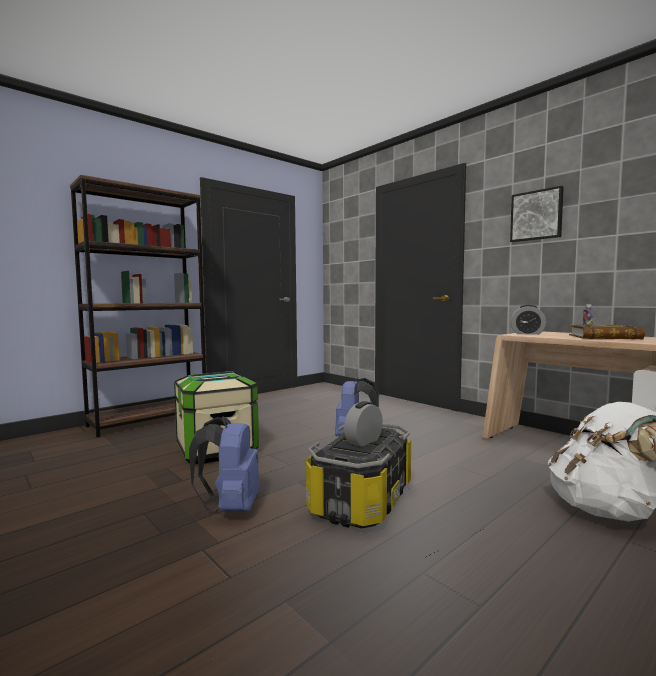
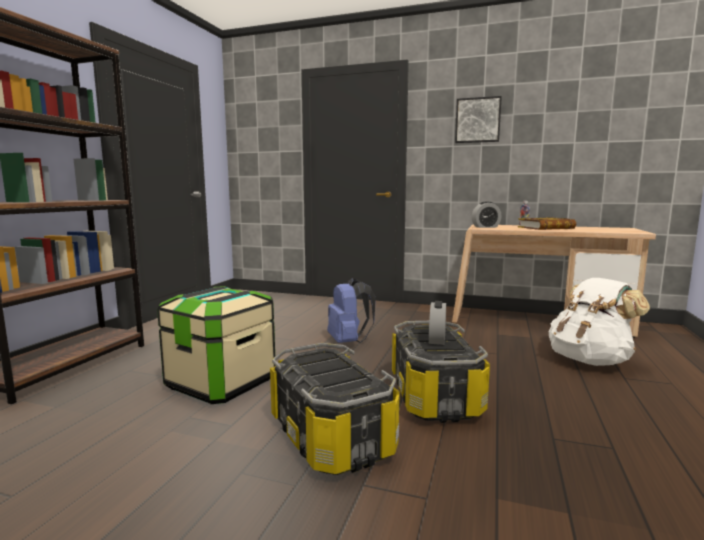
camera: 30 degrees left, 5 degrees up
blue backpack [189,416,260,513] -> storage box [270,343,400,475]

